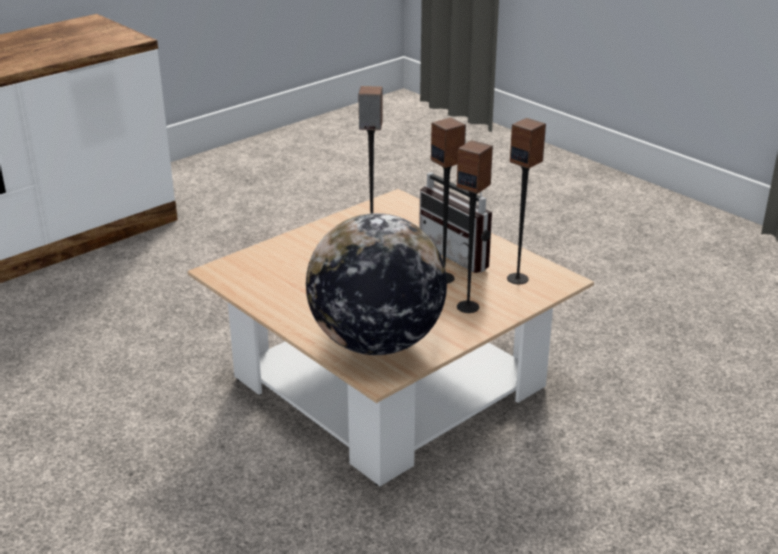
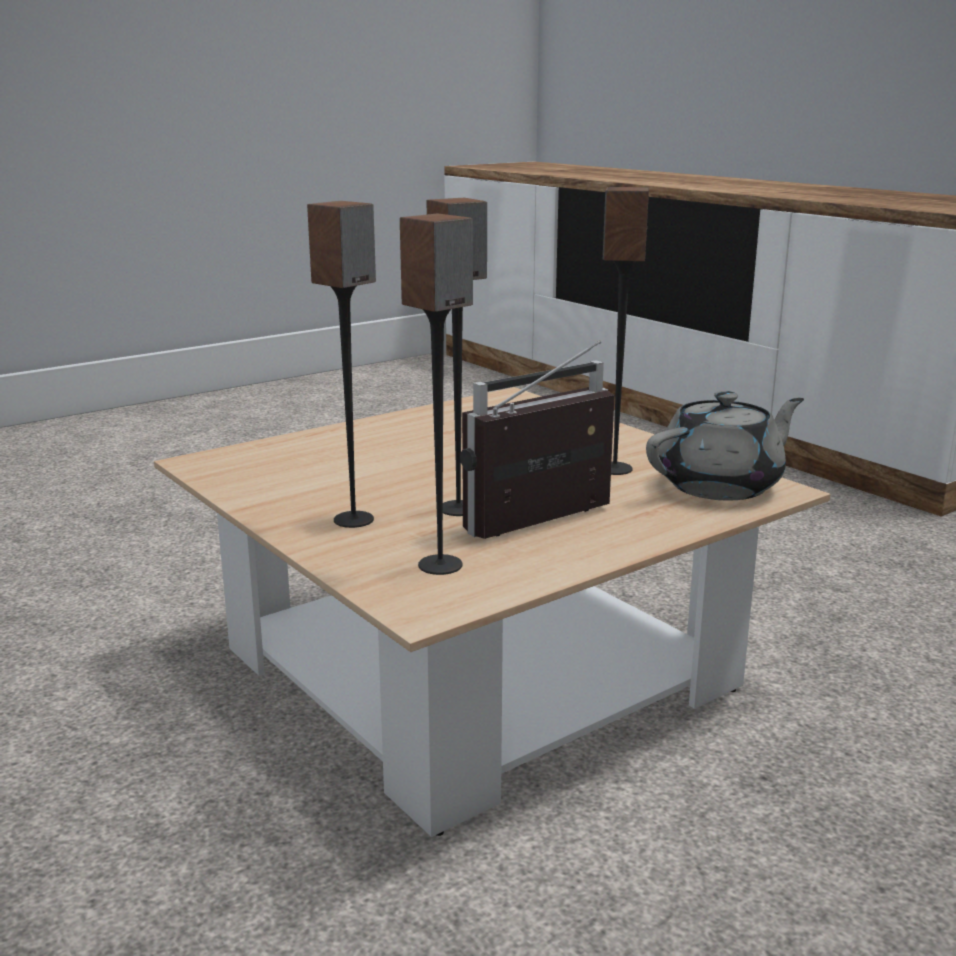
camera: 95 degrees right, 10 degrees down
globe [306,213,447,355] -> none
none -> grey teapot [646,391,804,501]

